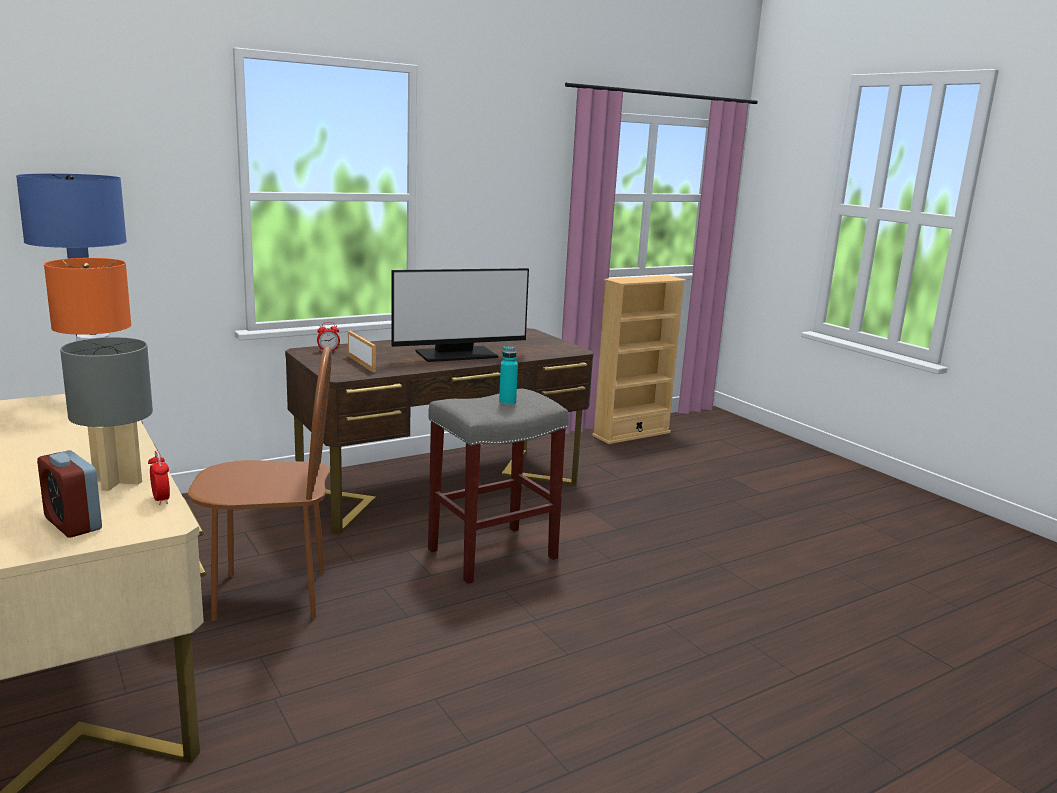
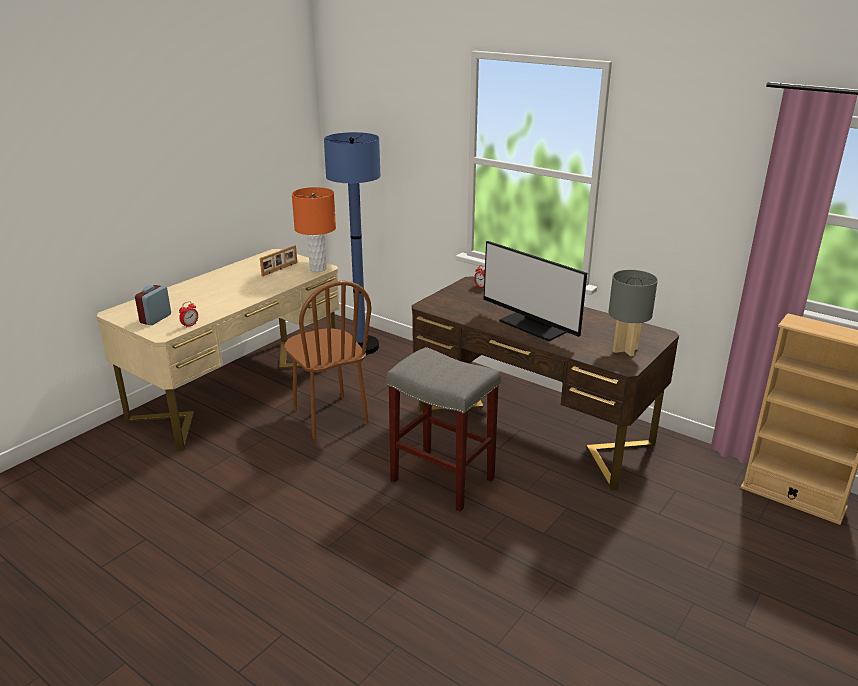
camera: 70 degrees right, 10 degrees up
grey table lamp [60,337,153,491] -> grey table lamp moved to [608,270,658,356]
picture frame [348,331,376,373] -> picture frame moved to [260,245,297,276]
turquoise bottle [499,346,518,405] -> none

